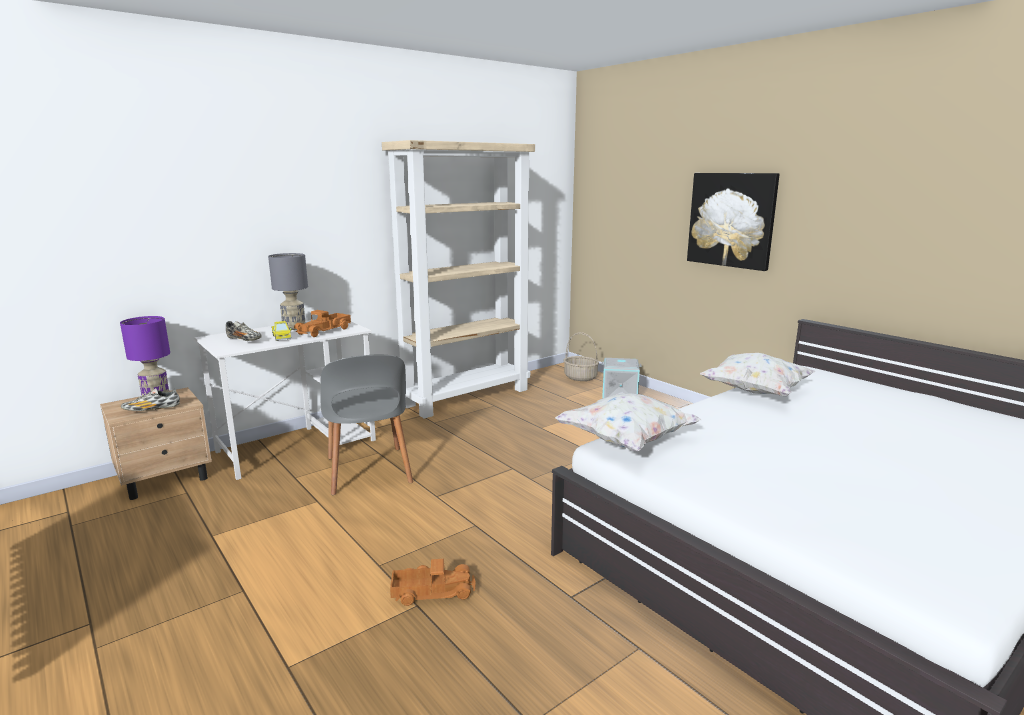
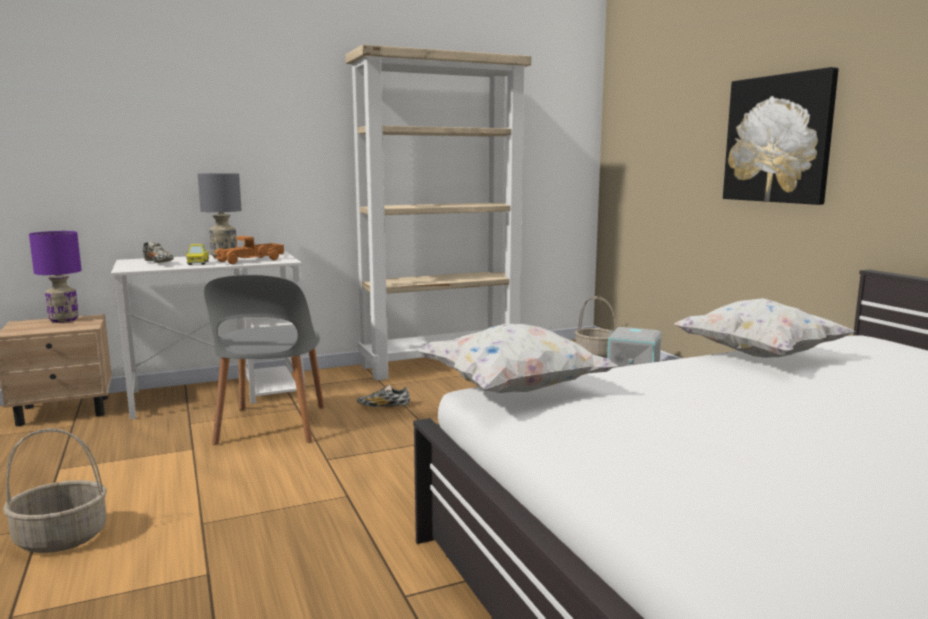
camera: 15 degrees right, 5 degrees down
shoe [121,388,180,411] -> shoe moved to [357,385,410,407]
toy truck [390,559,476,606] -> none
none -> basket [3,428,107,553]

